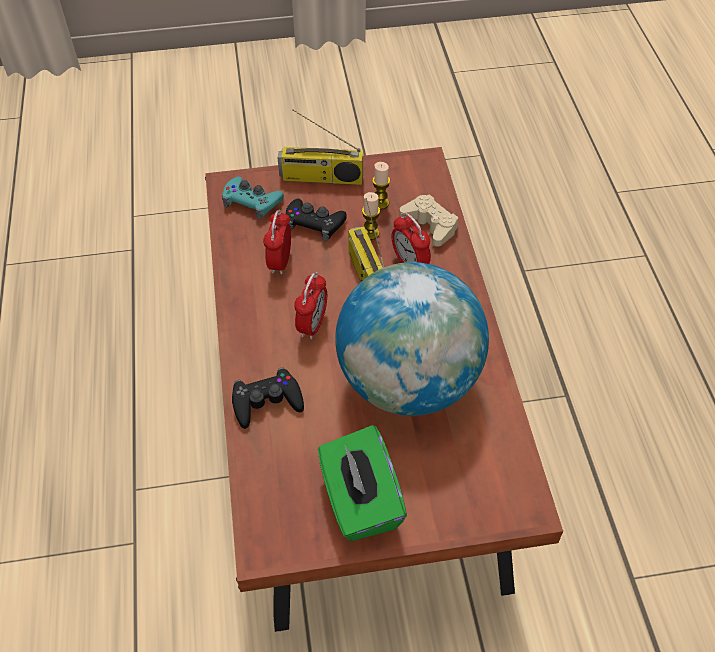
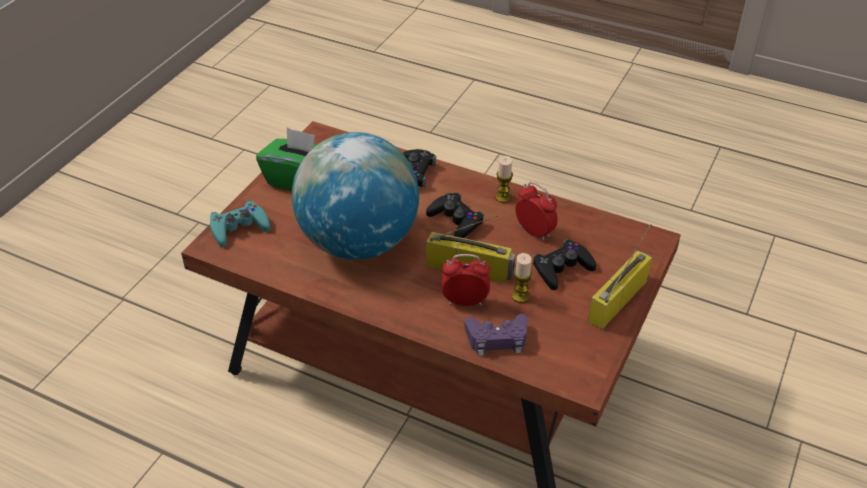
camera: 125 degrees right, 10 degrees down
turquoise game controller [222,177,284,219] -> turquoise game controller moved to [210,200,271,247]
alarm clock [294,272,327,340] -> black game controller [426,193,484,238]
candle [372,162,390,210] -> candle moved to [495,156,513,203]
beige game controller [399,194,458,247] -> purple game controller [464,314,527,356]

